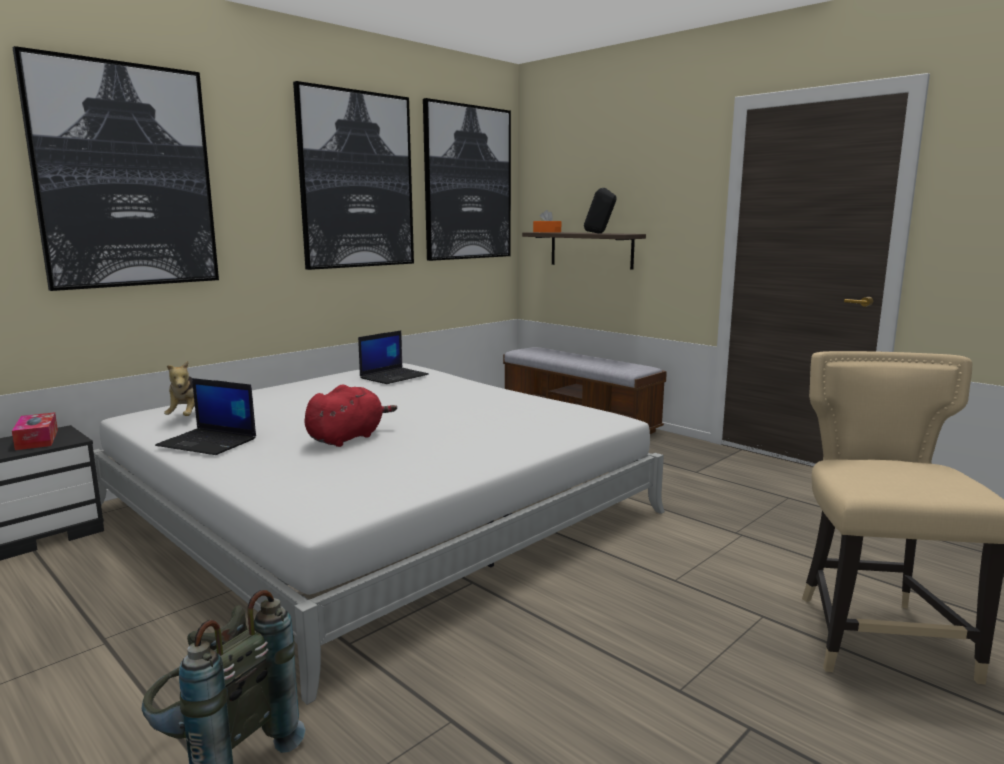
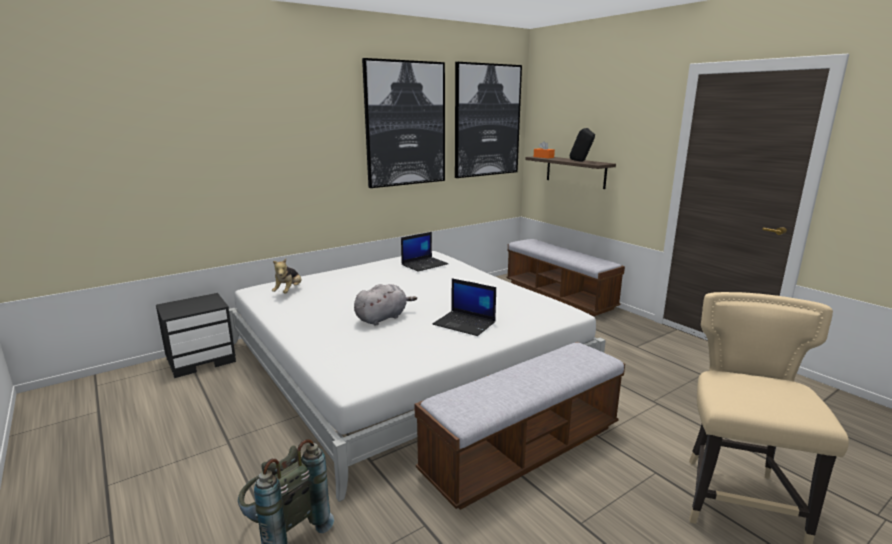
camera: 10 degrees right, 5 degrees up
tissue box [12,412,58,450] -> none
picture [13,46,219,291] -> none
laptop [155,378,256,455] -> laptop moved to [433,278,496,336]
red plush toy [305,385,397,447] -> grey plush toy [354,284,417,325]
none -> bench [414,342,625,510]

